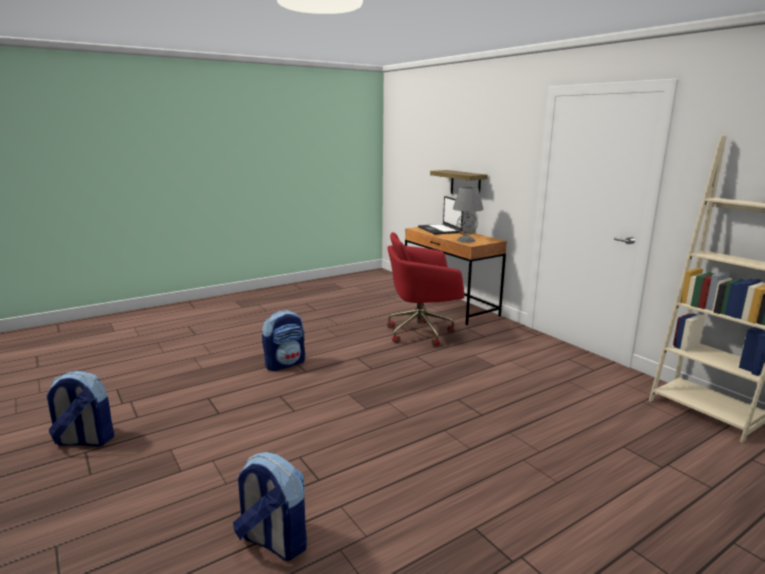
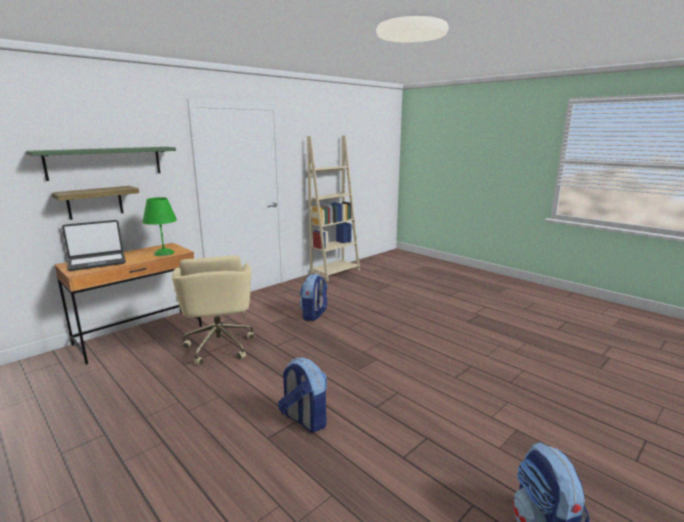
camera: 100 degrees left, 0 degrees up
backpack [233,452,307,561] -> backpack moved to [300,274,328,321]
red office chair [387,232,465,346] -> beige office chair [172,255,255,365]
grey table lamp [453,187,484,243] -> green table lamp [142,197,177,256]
none -> green shelf [26,147,176,181]

